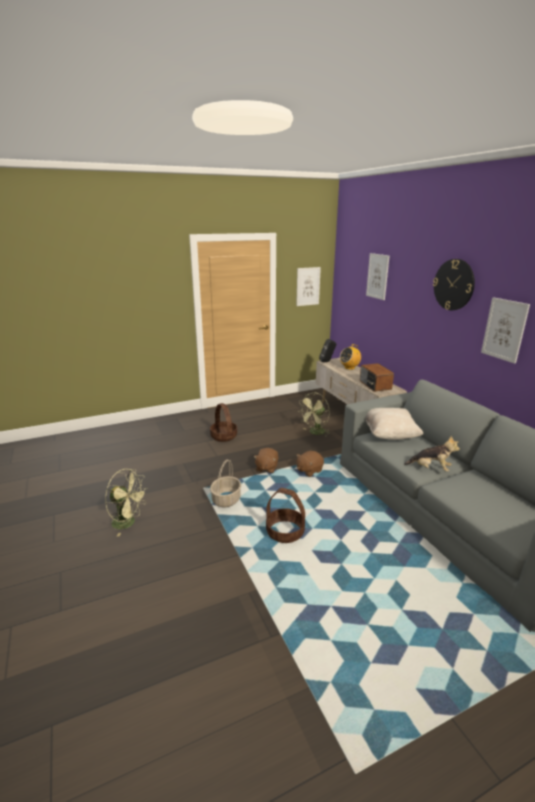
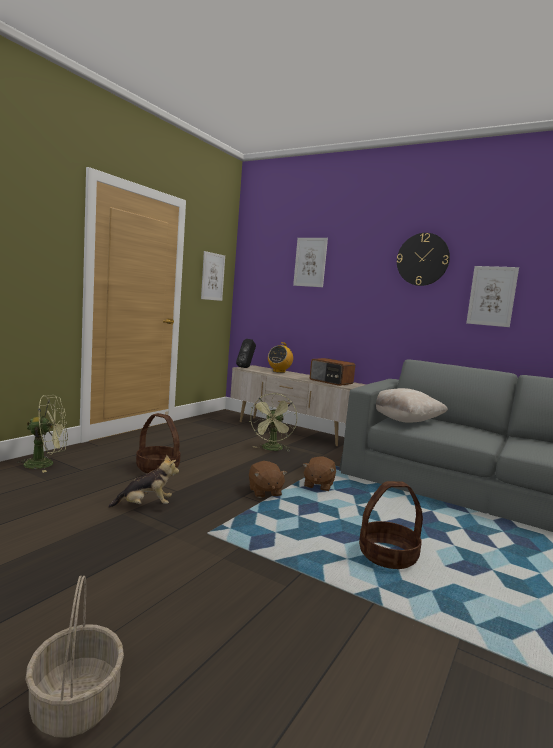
camera: 35 degrees left, 15 degrees down
green fan [105,469,147,537] -> green fan moved to [17,395,68,473]
basket [210,460,241,508] -> basket moved to [25,575,124,738]
plush toy [404,436,460,472] -> plush toy moved to [108,455,179,508]

